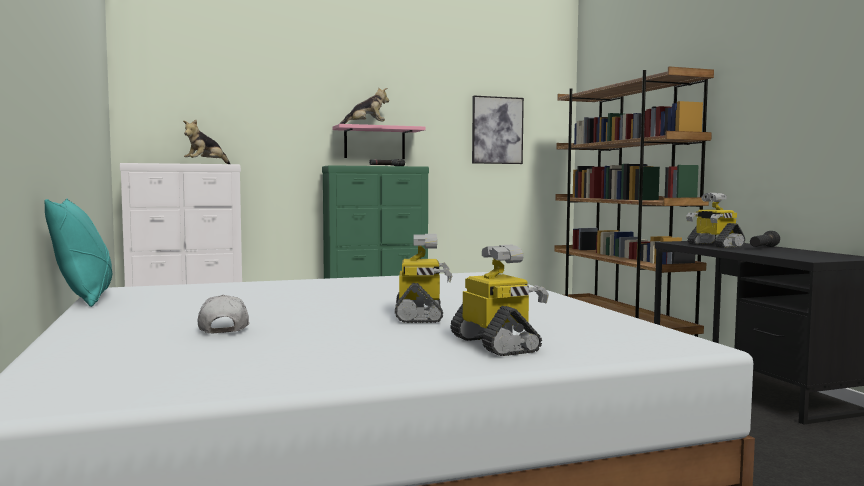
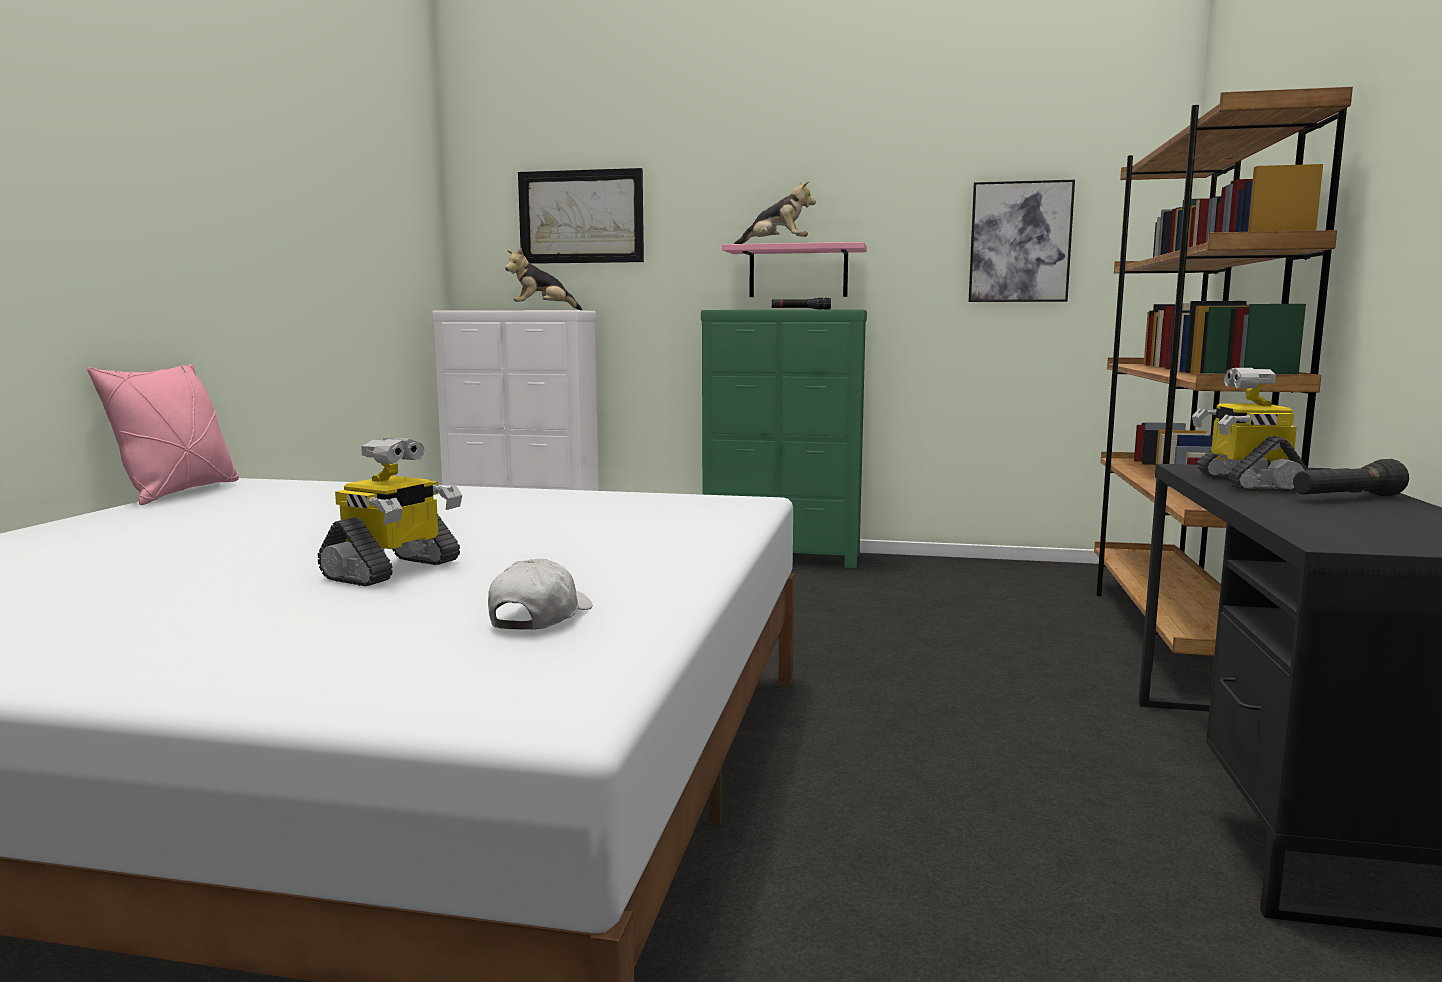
camera: 30 degrees right, 5 degrees up
turquoise pillow [45,199,112,307] -> pink pillow [87,364,239,505]
white cap [198,295,249,333] -> white cap moved to [488,559,593,630]
toy robot [450,245,549,356] -> none
none -> picture [518,168,644,264]

